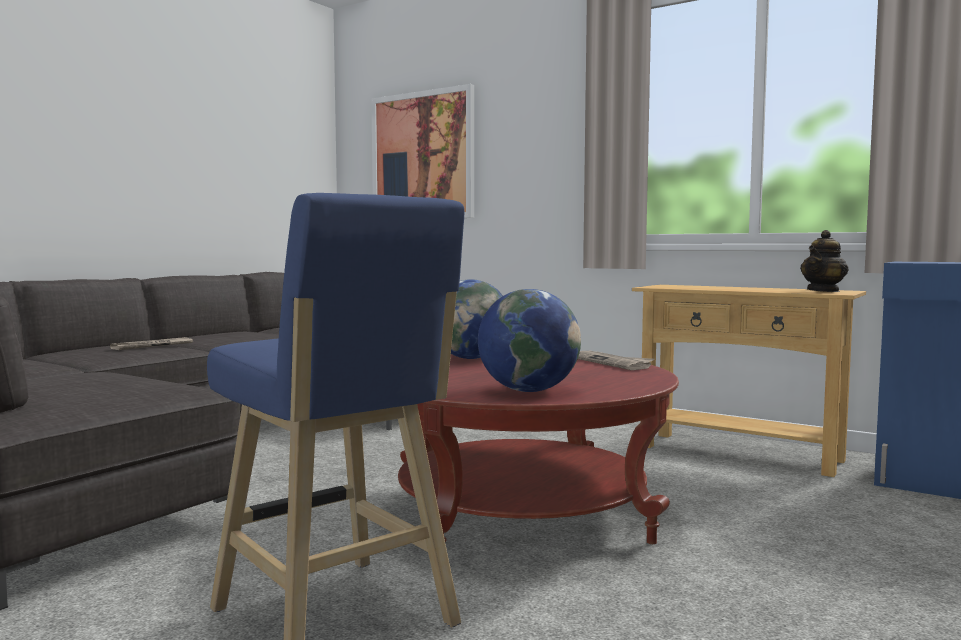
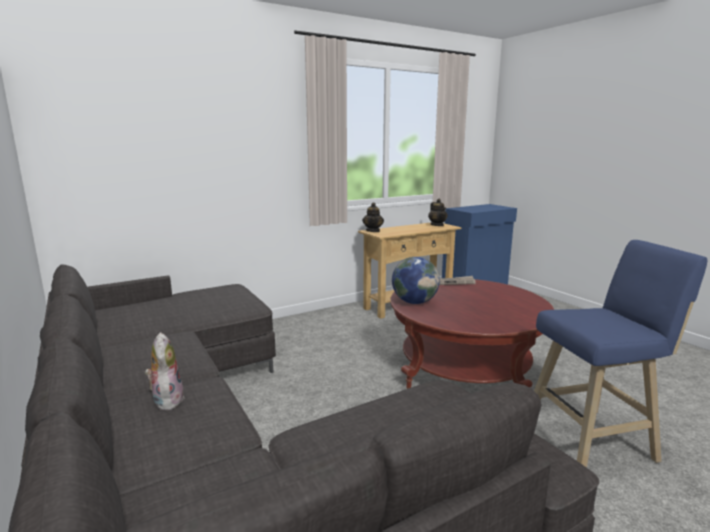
camera: 65 degrees left, 10 degrees up
newspaper [110,337,193,350] -> plush toy [145,332,184,410]
picture [371,84,474,218] -> none
globe [478,289,581,392] -> none
none -> teapot [362,202,384,232]

